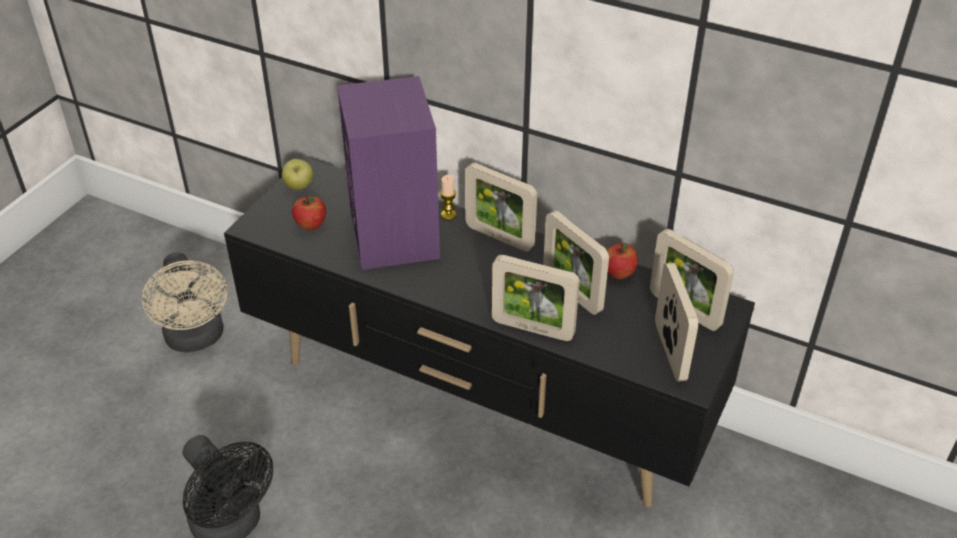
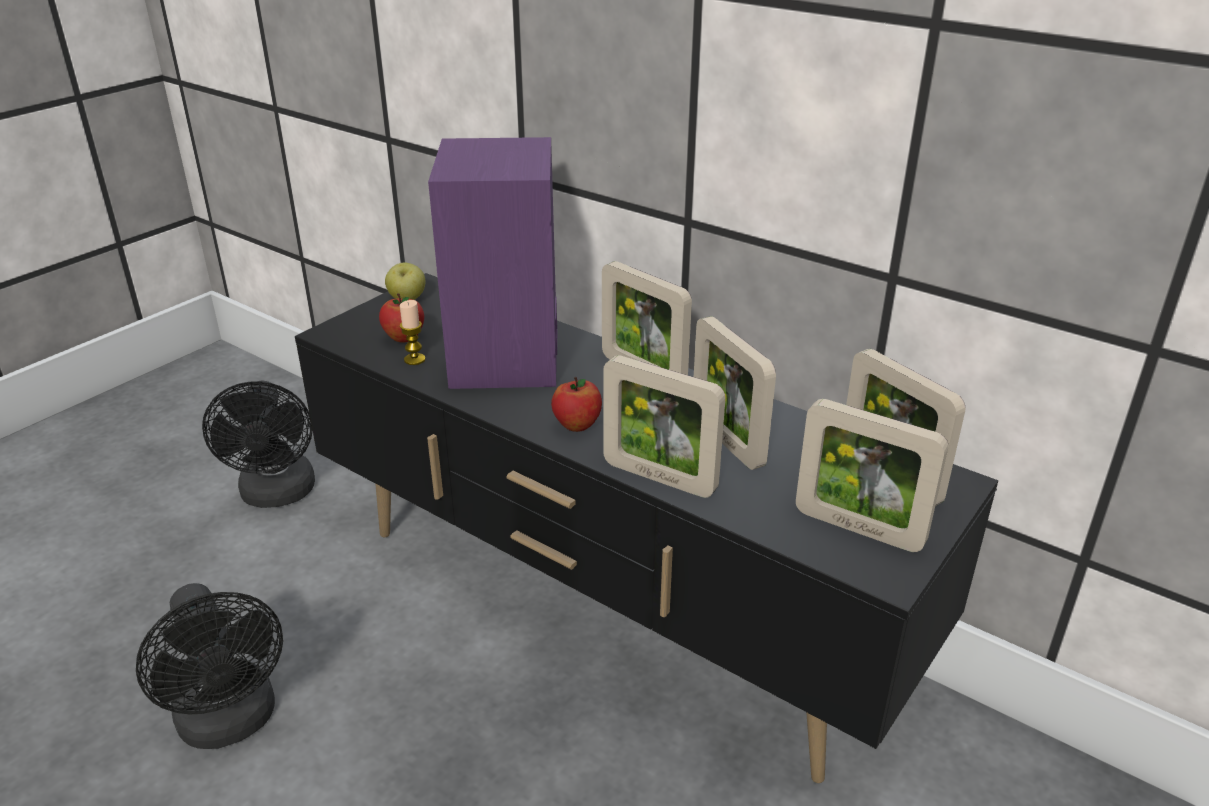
camera: 10 degrees right, 10 degrees down
beige fan [142,253,227,353] -> black fan [202,381,315,508]
candle [440,175,456,220] -> candle moved to [400,300,426,365]
apple [607,243,638,279] -> apple moved to [551,377,602,432]
picture frame [655,263,698,382] -> picture frame turned 120 degrees clockwise [796,399,948,552]

